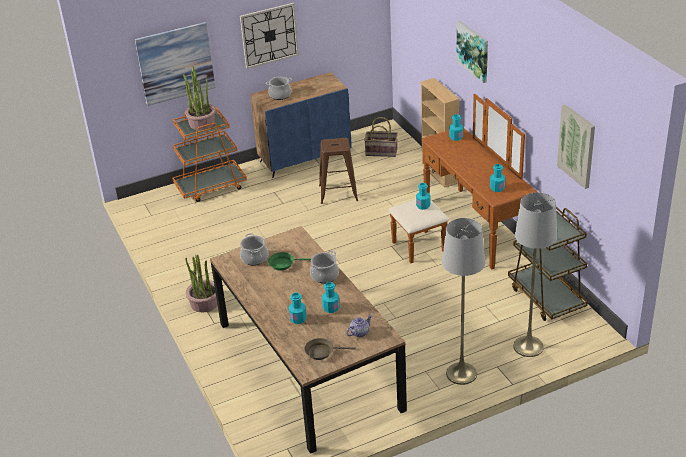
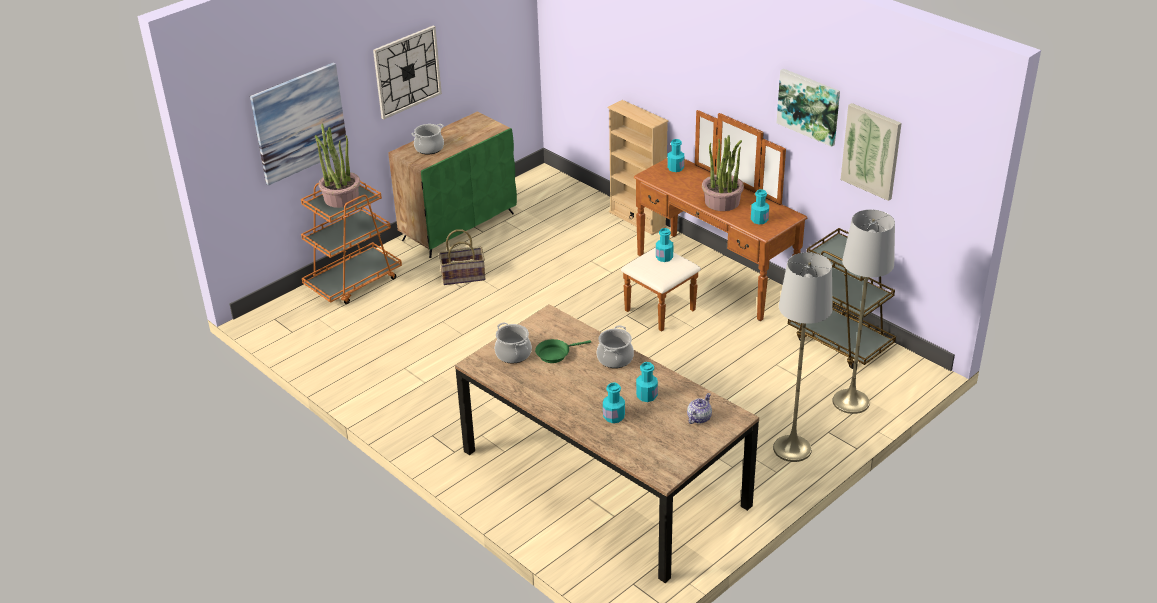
camera: 20 degrees left, 0 degrees up
potted plant [186,255,218,312] -> potted plant moved to [702,135,744,211]
blue cabinet [250,72,351,178] -> green cabinet [388,111,517,258]
brown frying pan [305,338,356,360] -> none
brown stool [319,138,358,204] -> none
basket [364,117,398,157] -> basket moved to [439,229,485,285]
picture [456,21,488,83] -> picture moved to [777,69,840,147]

